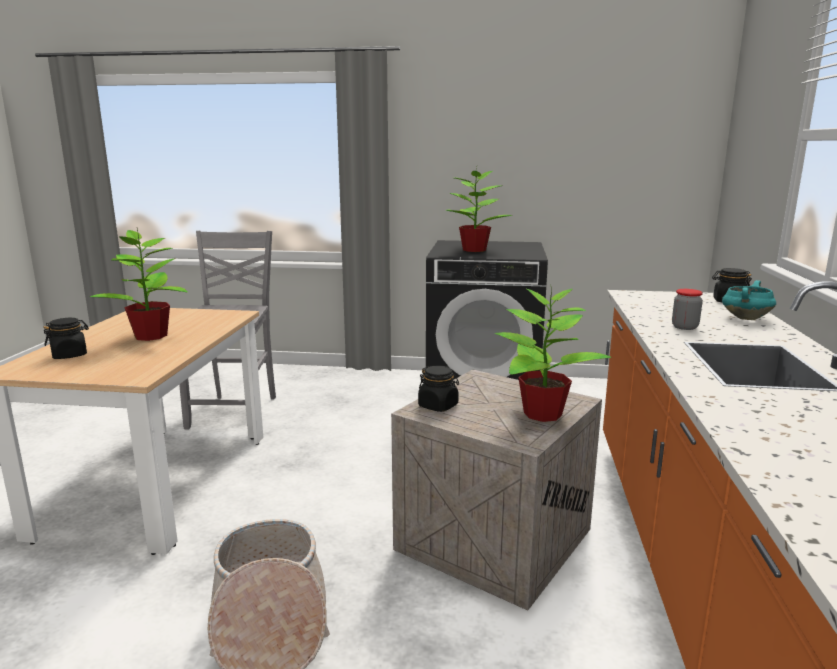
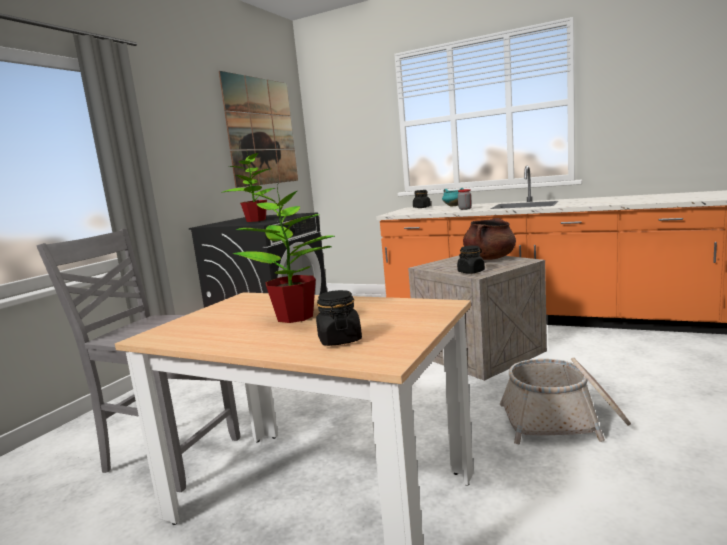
camera: 70 degrees left, 5 degrees down
potted plant [495,287,612,422] -> brown cooking pot [463,218,516,260]
none -> picture [219,71,298,188]

